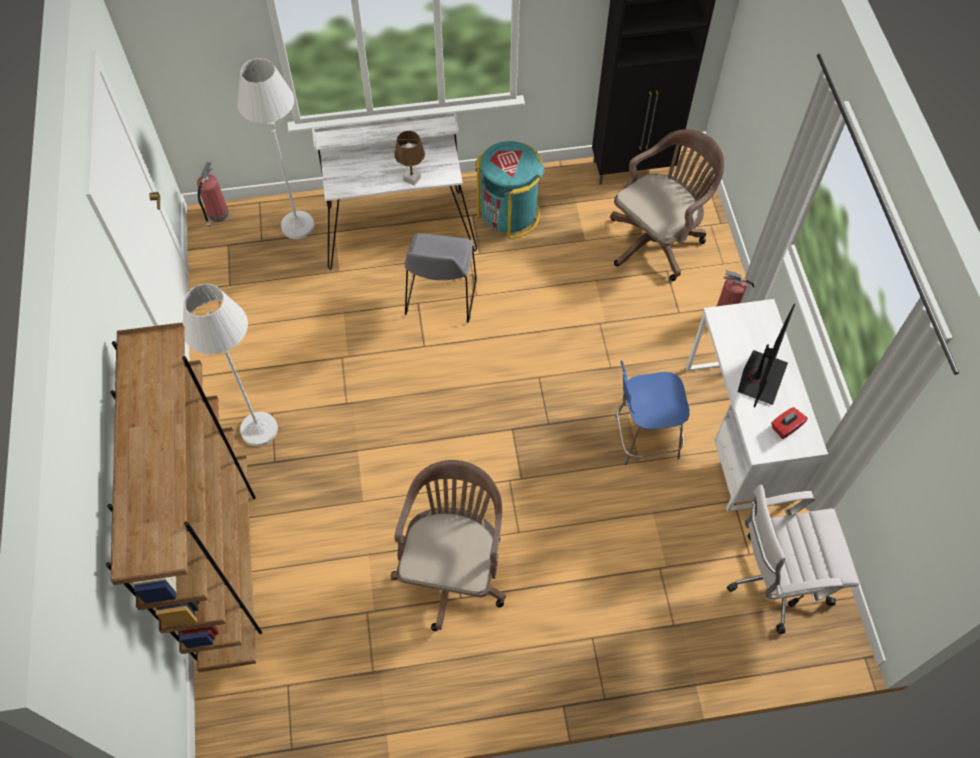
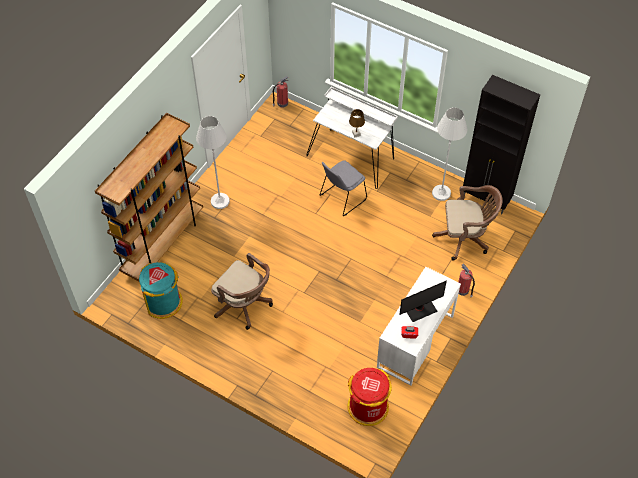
camera: 40 degrees right, 5 degrees down
white floor lamp [237,58,315,239] -> white floor lamp moved to [432,107,467,201]
brown office chair [391,460,506,631] -> brown office chair turned 75 degrees clockwise [211,253,273,330]
turquoise trash can [475,141,544,239] -> turquoise trash can moved to [139,262,183,319]
blue stool [615,360,690,465] -> none
white office chair [727,485,859,634] -> red trash can [348,368,392,426]

